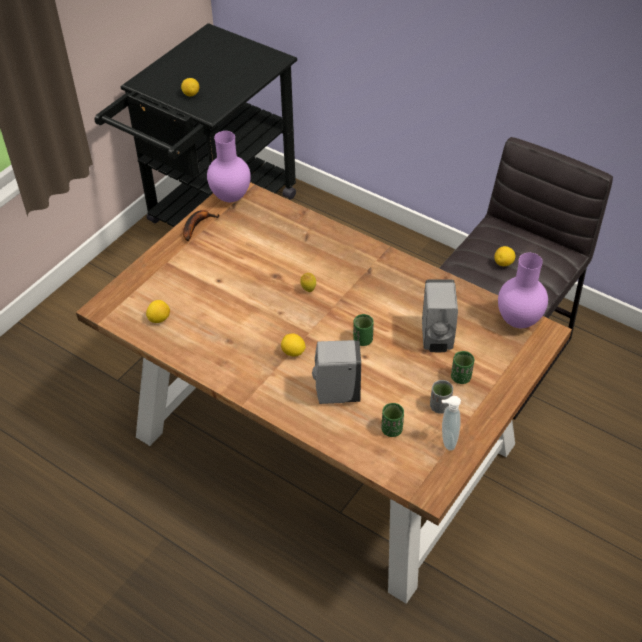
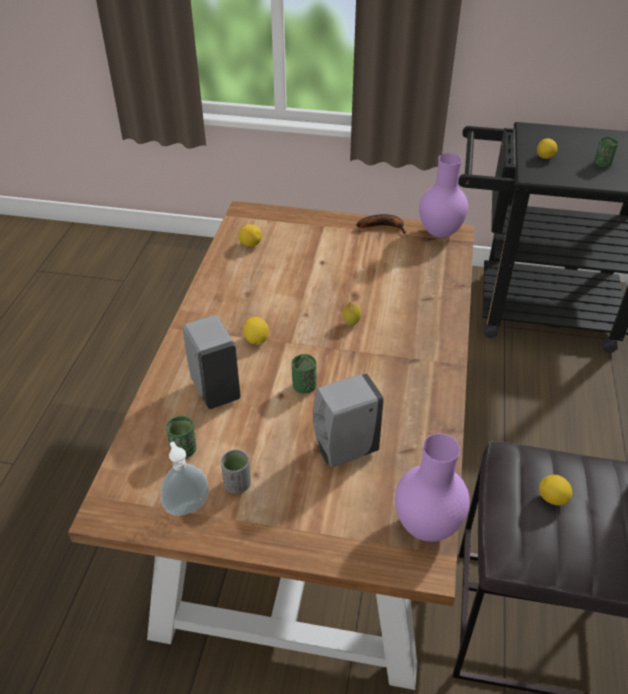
camera: 65 degrees right, 5 degrees down
green cup [451,351,474,384] -> green cup moved to [594,137,618,168]

